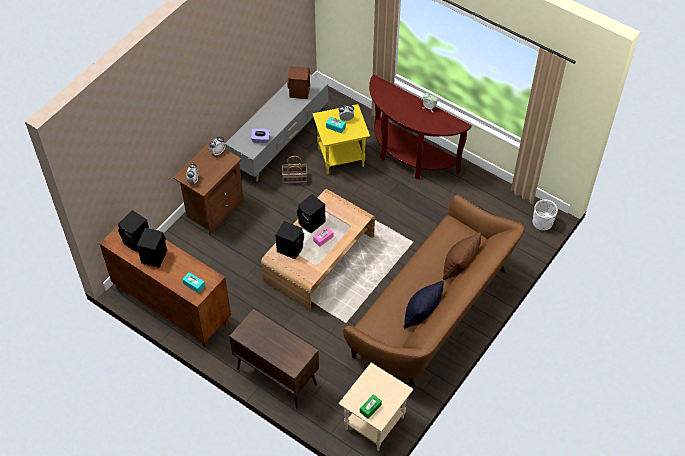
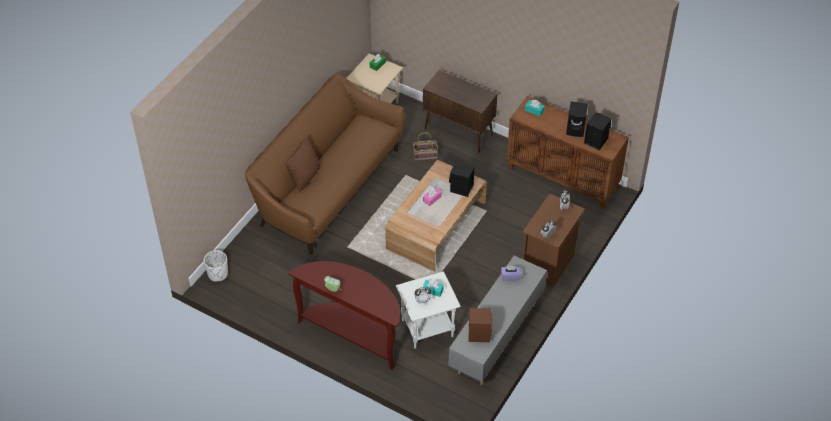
camera: 175 degrees right, 5 degrees down
basket [282,156,307,184] -> basket moved to [413,132,438,161]
black speaker [297,194,326,233] -> none
yellow side table [312,104,370,174] -> white side table [396,271,461,349]
black pillow [404,280,444,328] -> none

